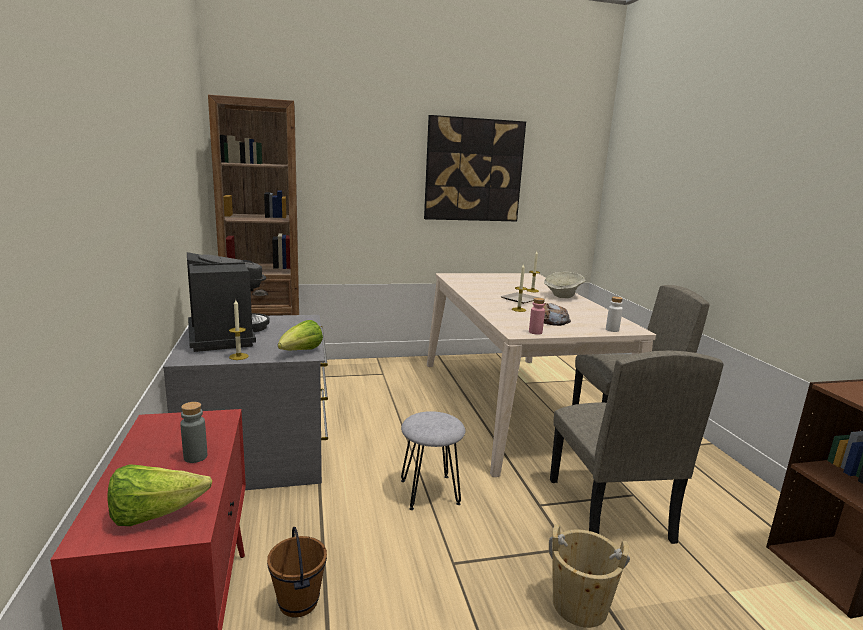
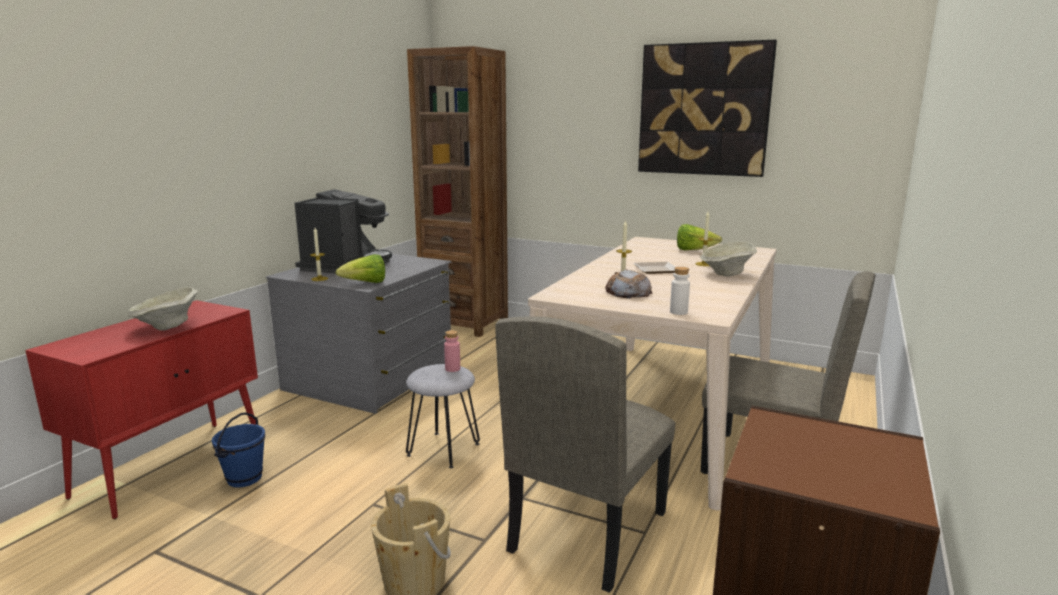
camera: 40 degrees right, 0 degrees up
lettuce [108,464,212,526] -> lettuce moved to [677,224,722,250]
grey bottle [180,402,208,463] -> beige bowl [128,287,197,331]
brown bucket [267,527,327,618] -> blue bucket [212,412,265,488]
pink bottle [529,298,545,335] -> pink bottle moved to [444,330,460,372]

